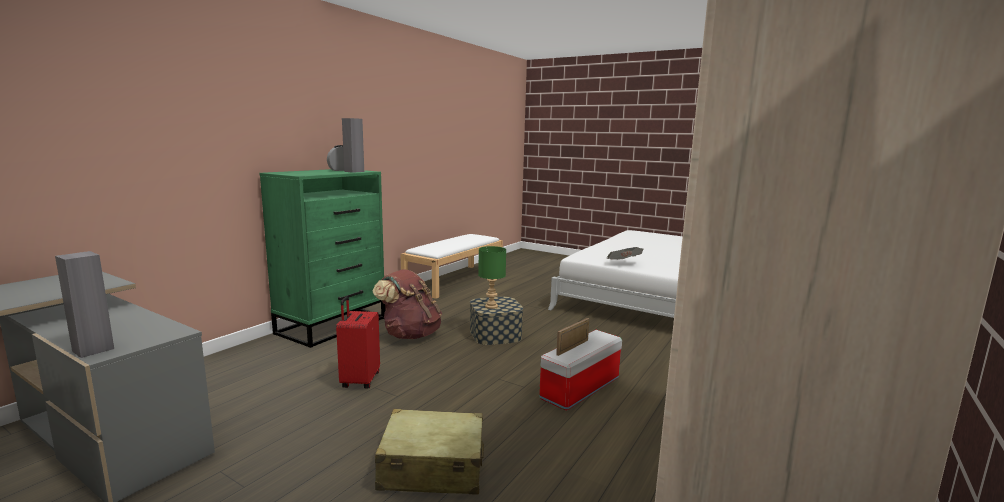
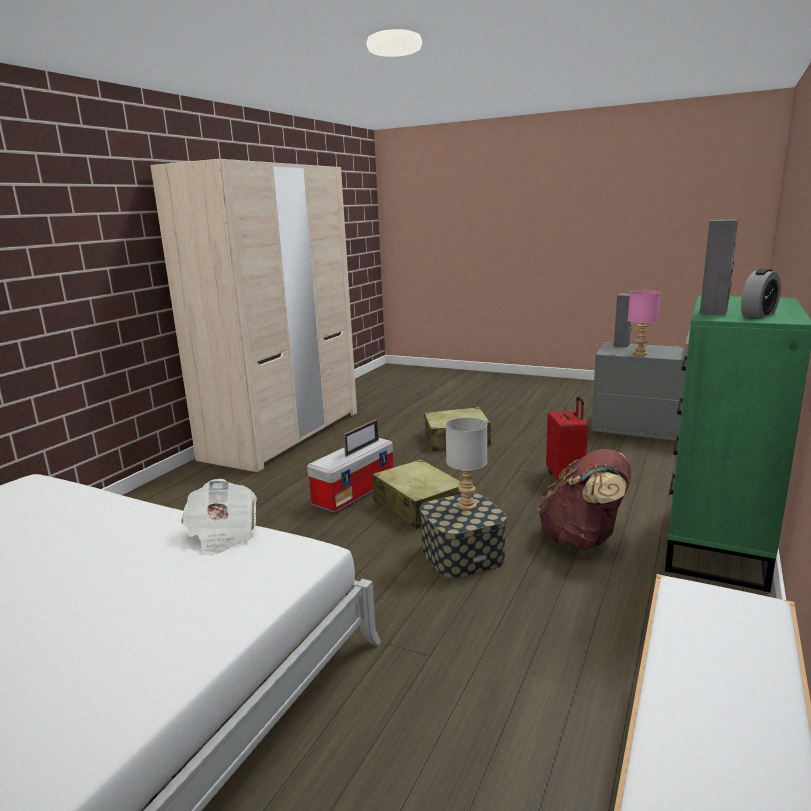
camera: 175 degrees right, 5 degrees up
green table lamp [478,246,506,309] -> grey table lamp [446,417,487,511]
none -> beige suitcase [372,459,463,529]
none -> pink table lamp [628,291,660,355]

